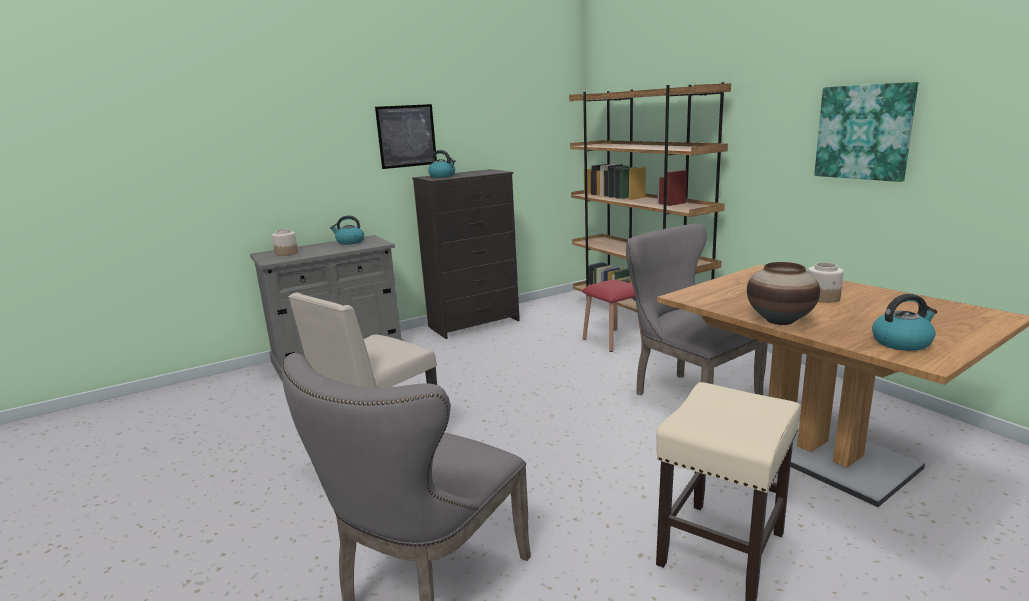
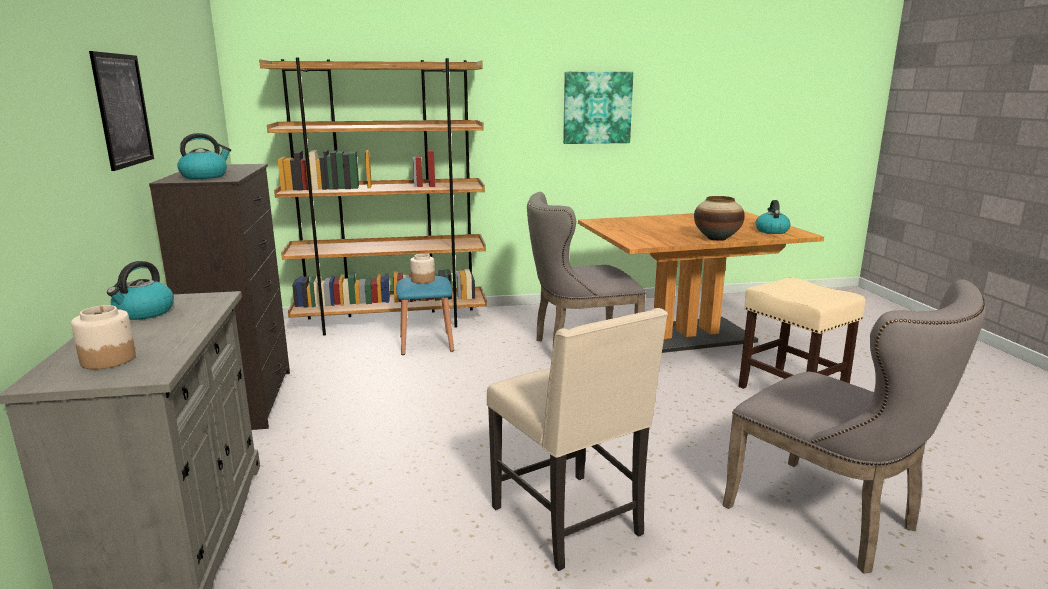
camera: 70 degrees left, 0 degrees up
red stool [582,280,642,352] -> blue stool [396,276,454,355]
jar [808,262,844,303] -> jar moved to [410,254,435,284]

